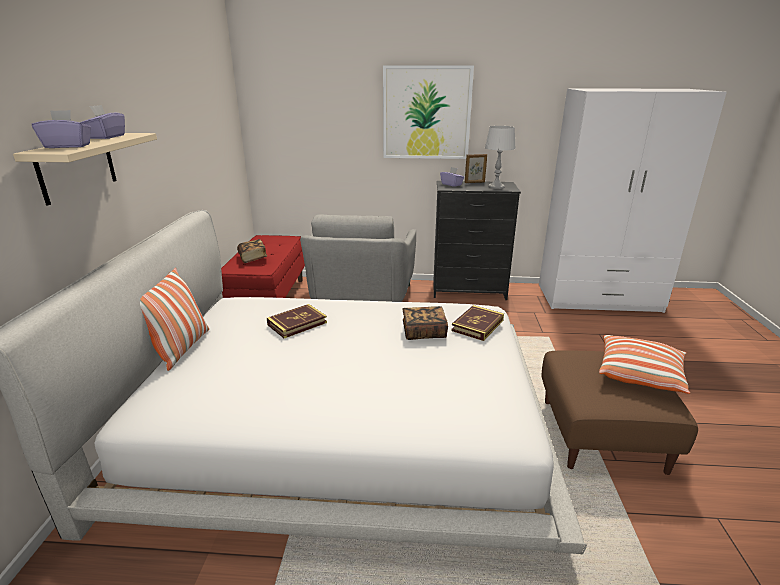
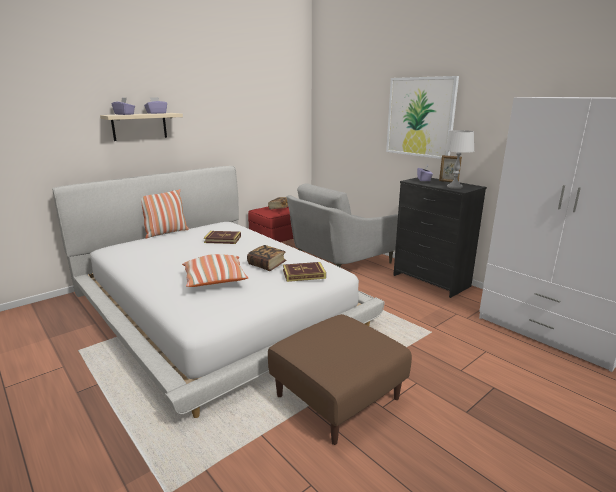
camera: 45 degrees right, 5 degrees down
pillow [599,335,690,394] -> pillow moved to [182,254,248,287]

